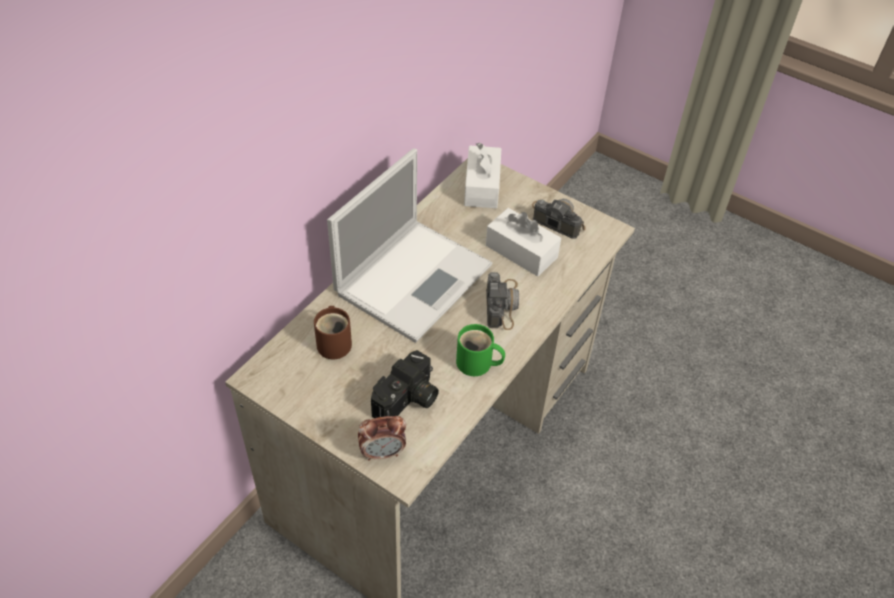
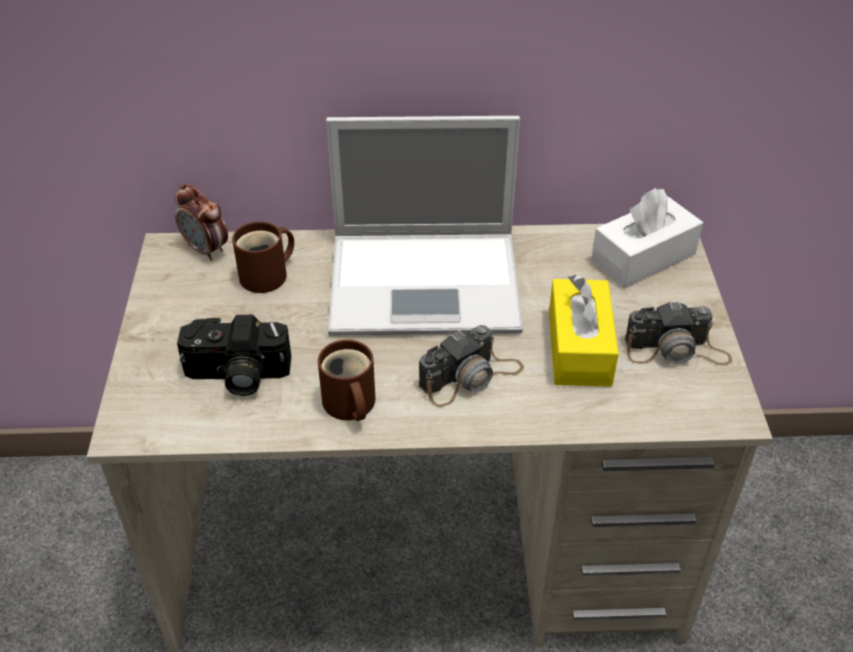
camera: 55 degrees right, 5 degrees down
alarm clock [358,416,406,461] -> alarm clock moved to [175,184,228,261]
green mug [456,324,505,376] -> brown mug [318,340,375,421]
white tissue box [486,208,561,277] -> yellow tissue box [549,275,619,387]
camera [532,199,586,239] -> camera turned 90 degrees clockwise [625,301,732,366]

